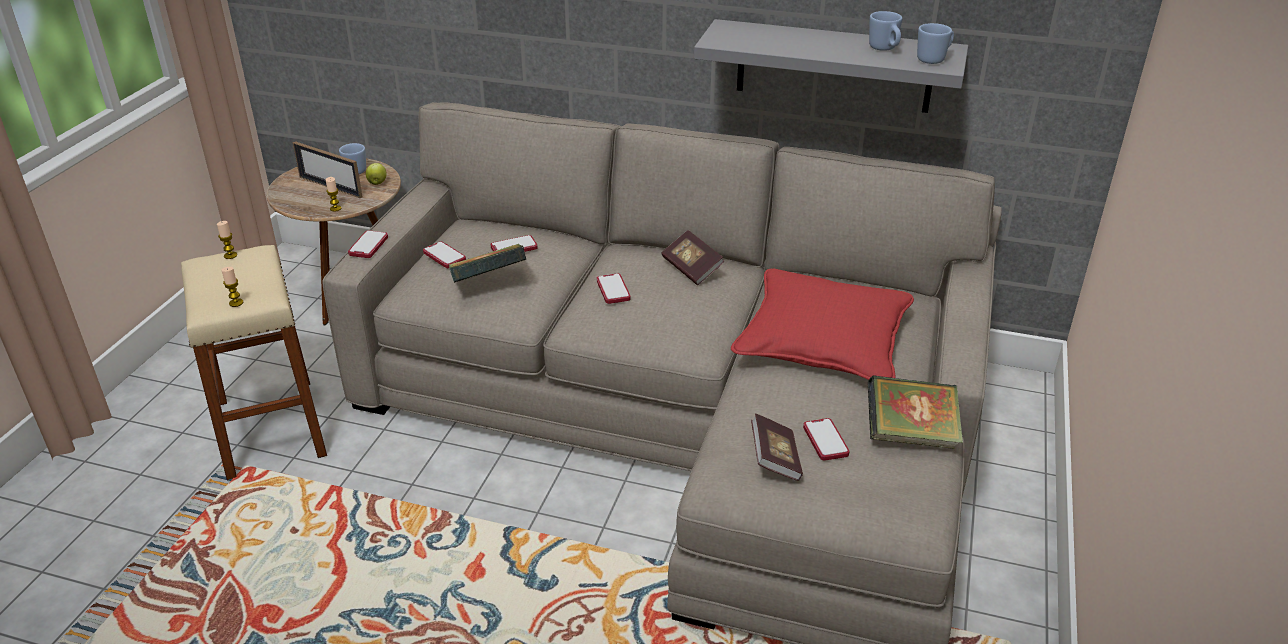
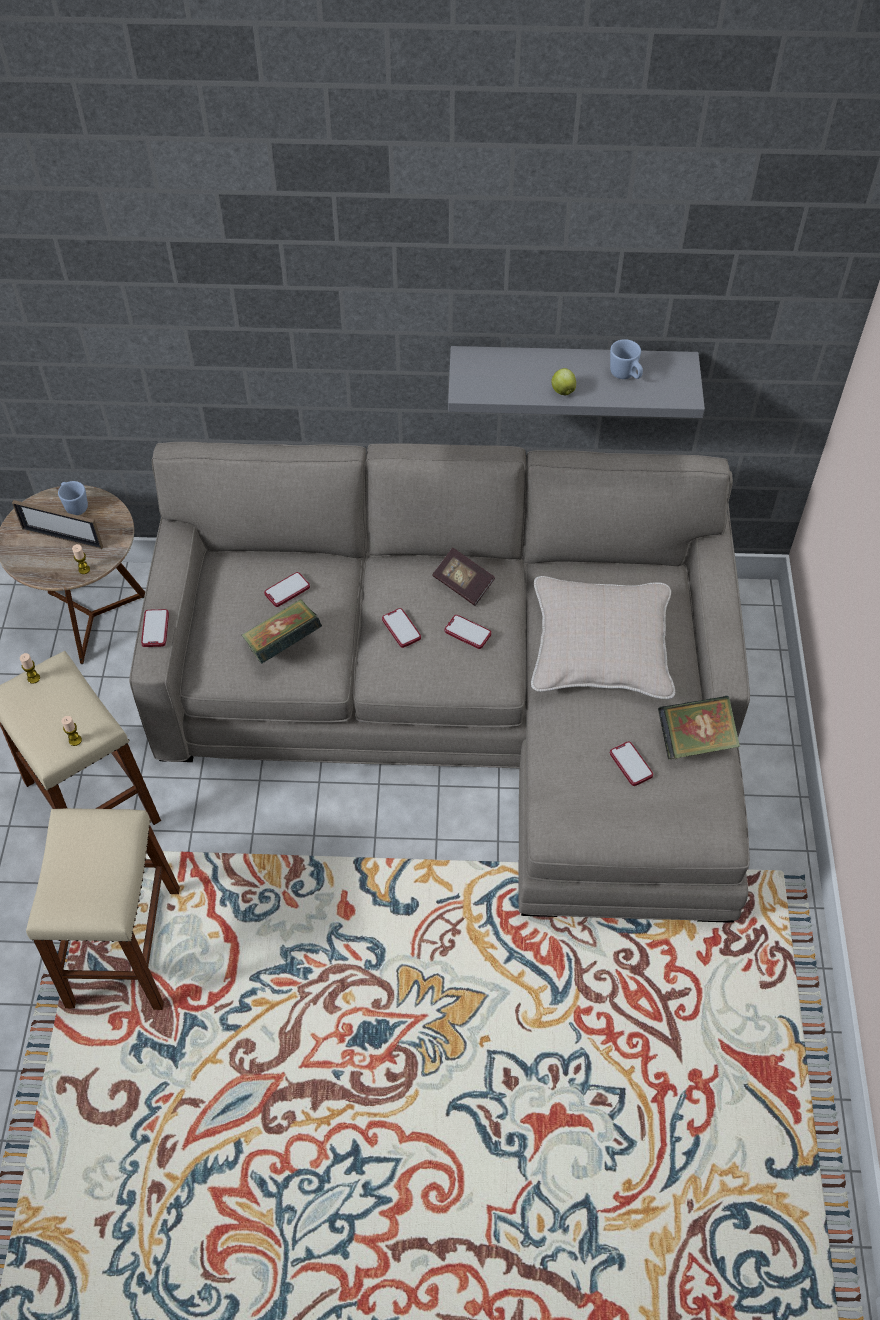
camera: 15 degrees left, 20 degrees up
apple [366,163,387,185] -> apple moved to [551,368,576,395]
phone [423,242,466,268] -> phone moved to [445,615,491,649]
red pillow [731,268,914,380] -> beige pillow [531,576,675,699]
book [751,413,803,481] -> none
blue mug [917,23,954,64] -> none
none -> beige stool [26,808,180,1010]

